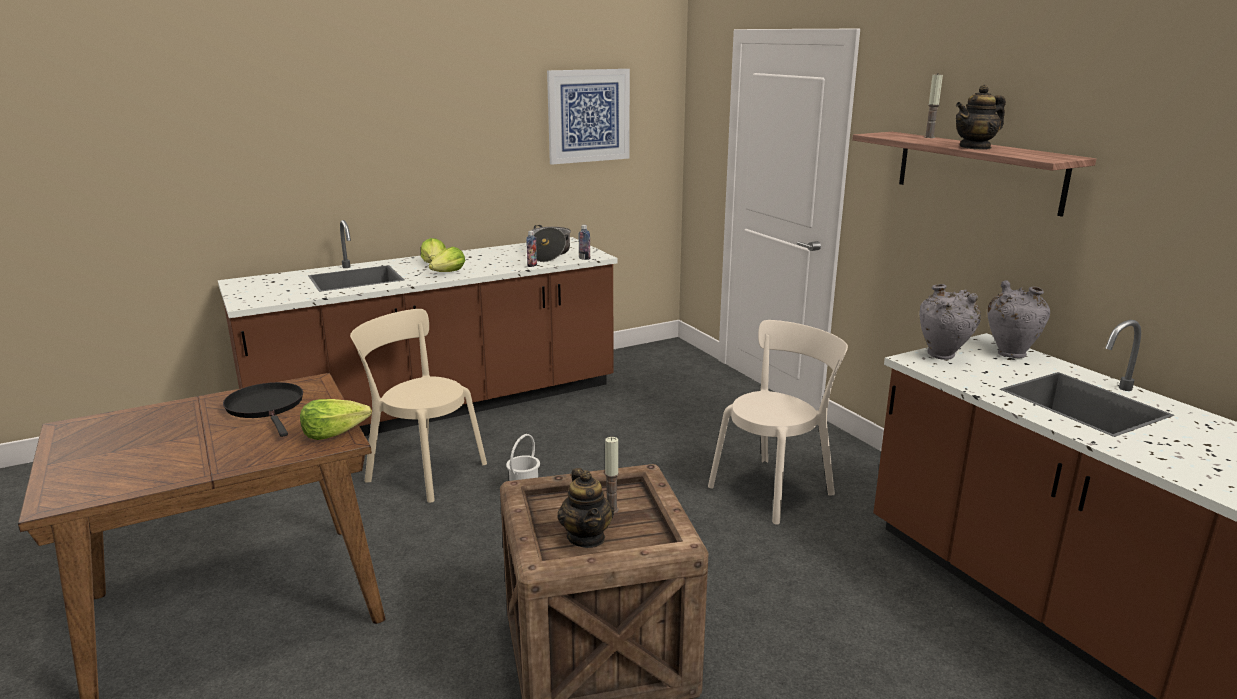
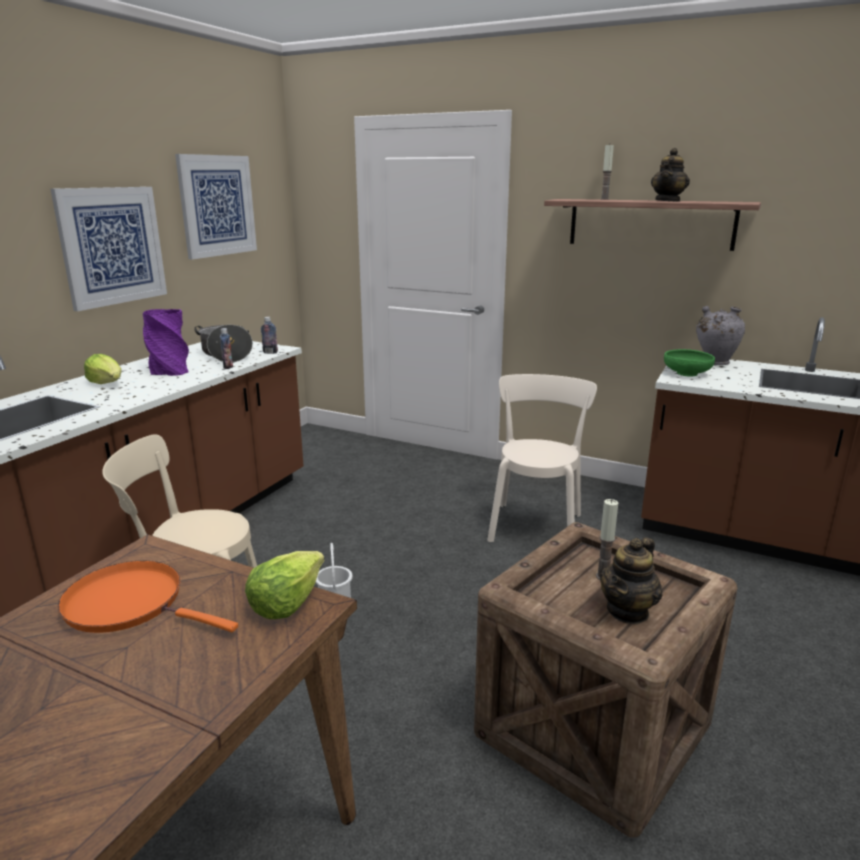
camera: 35 degrees left, 0 degrees up
black frying pan [223,382,303,437] -> orange frying pan [58,561,238,633]
lettuce [429,247,465,272] -> none
teapot [557,468,614,548] -> teapot turned 90 degrees clockwise [600,537,663,625]
grey vase [919,284,981,360] -> green bowl [664,349,715,377]
none -> picture [50,187,167,311]
none -> purple vase [143,309,189,376]

